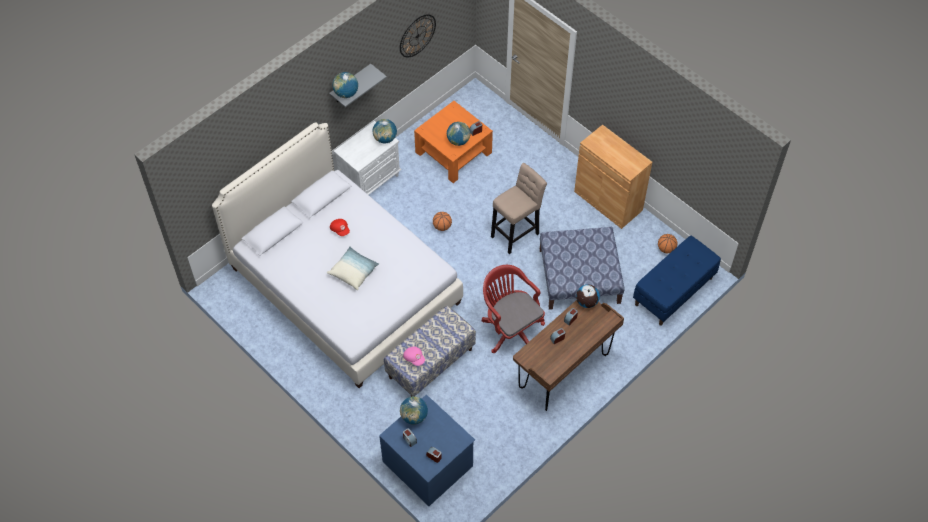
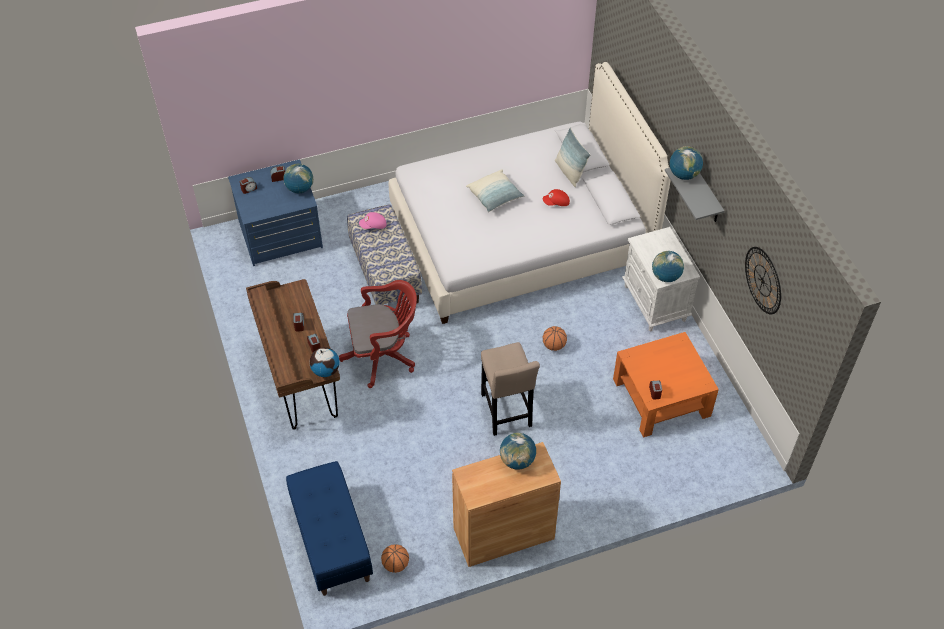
camera: 115 degrees right, 5 degrees down
globe [447,122,470,146] -> globe moved to [500,433,536,470]
ottoman [540,227,625,310] -> none
none -> pillow [555,128,590,187]

